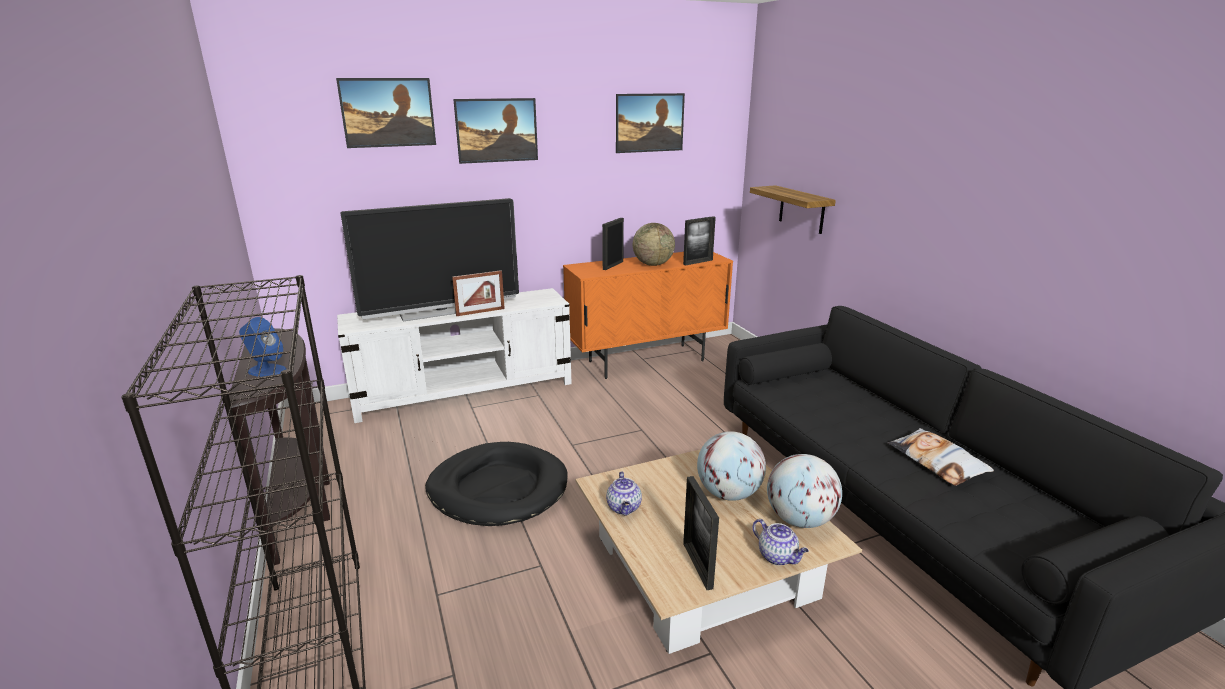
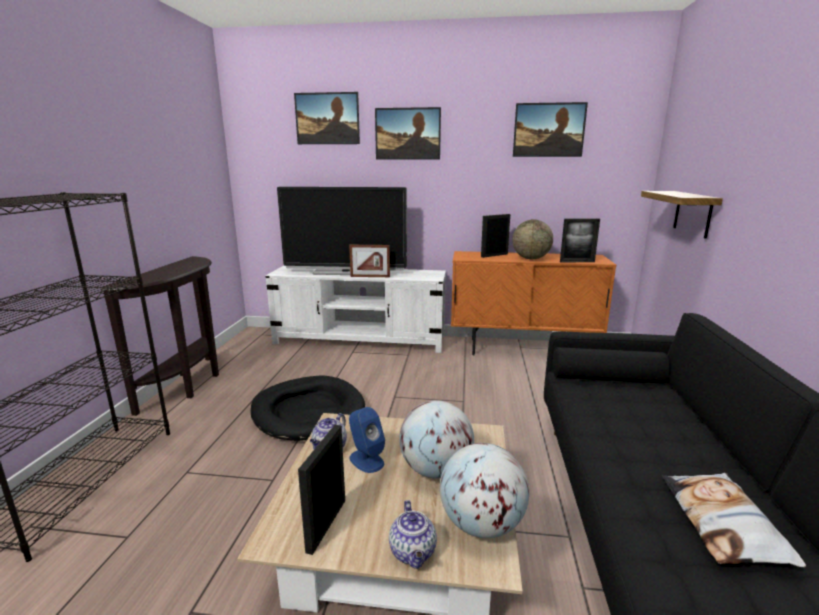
camera: 30 degrees right, 5 degrees down
blue speaker [239,317,286,377] -> blue speaker moved to [349,407,385,473]

